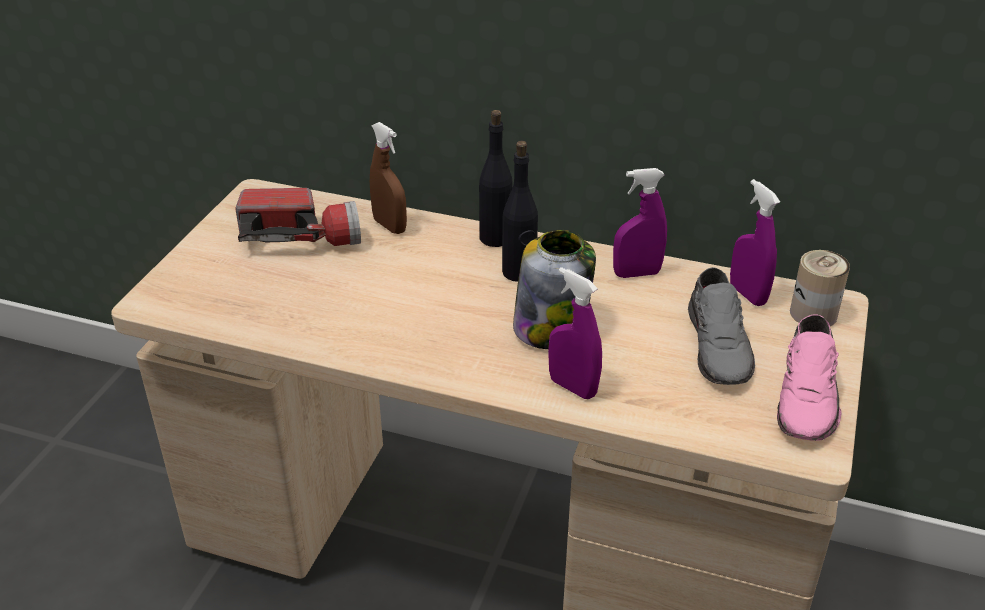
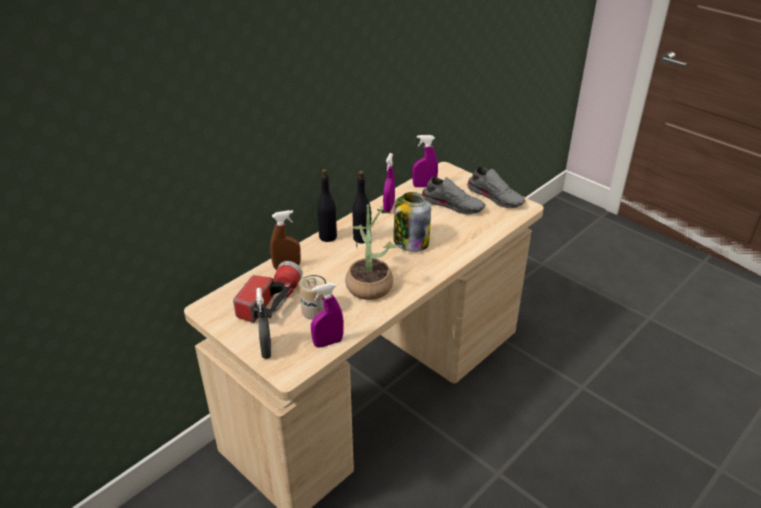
camera: 65 degrees left, 0 degrees up
purple spray bottle [548,267,602,399] -> purple spray bottle moved to [311,283,344,348]
pink shoe [777,314,842,441] -> grey shoe [467,166,525,208]
can [790,250,850,326] -> can moved to [299,275,326,319]
none -> grey spray bottle [256,288,271,359]
none -> potted plant [345,205,397,300]

